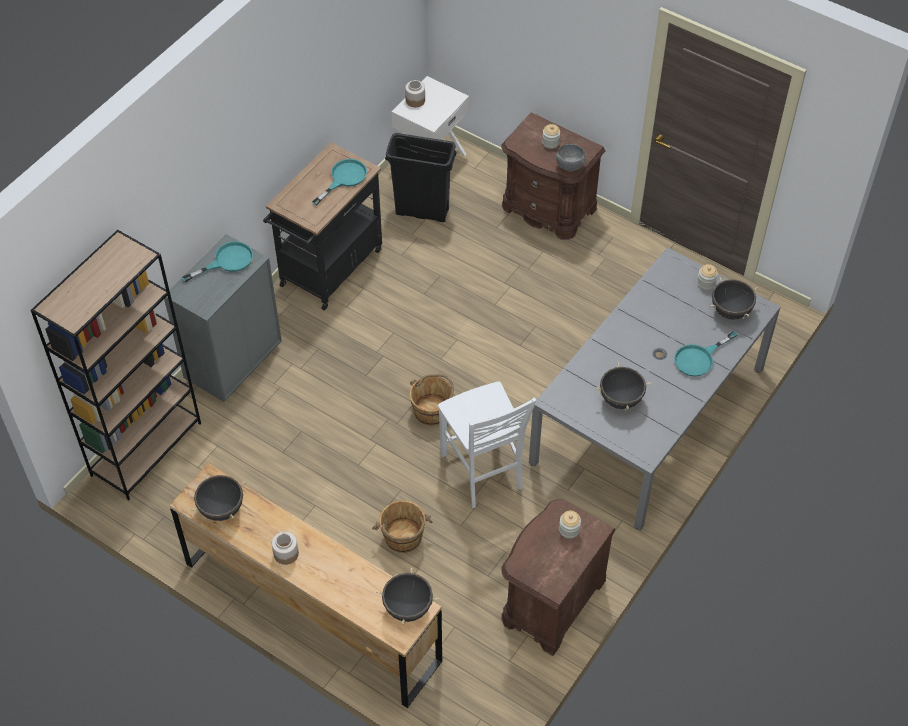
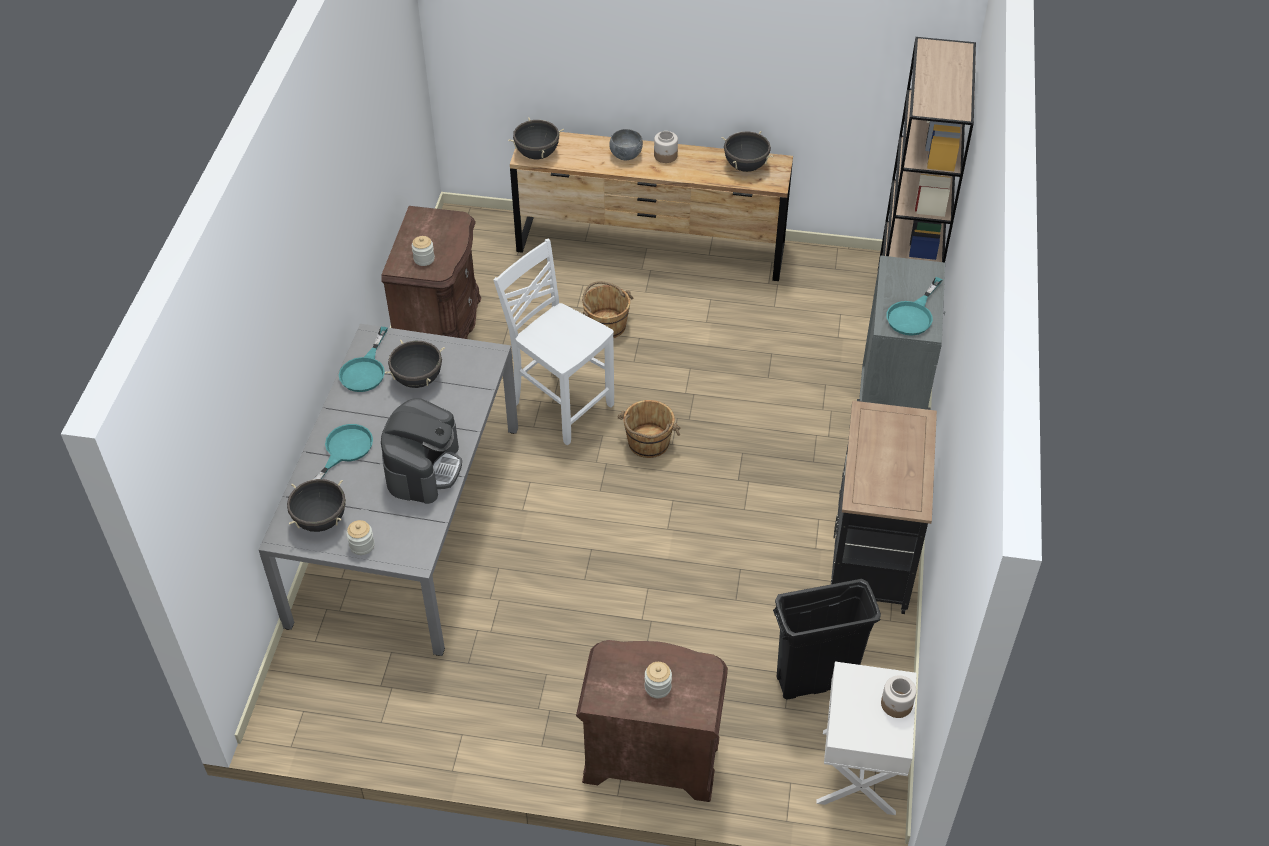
camera: 155 degrees right, 5 degrees down
turquoise frying pan [312,159,367,205] -> turquoise frying pan moved to [339,327,388,392]
grey bowl [556,144,585,171] -> grey bowl moved to [609,129,643,160]
none -> coffee machine [381,398,462,504]

